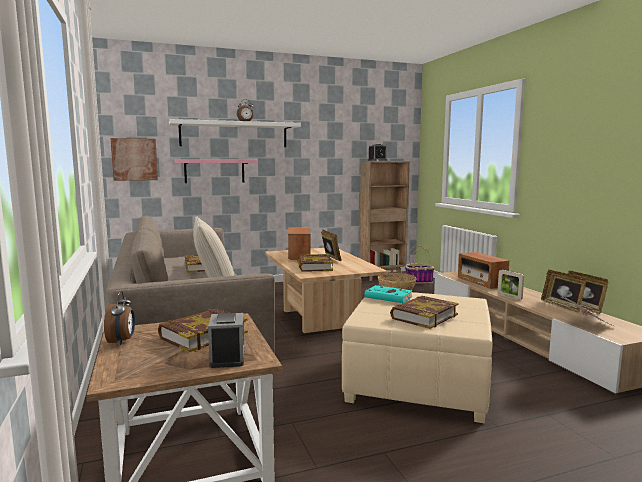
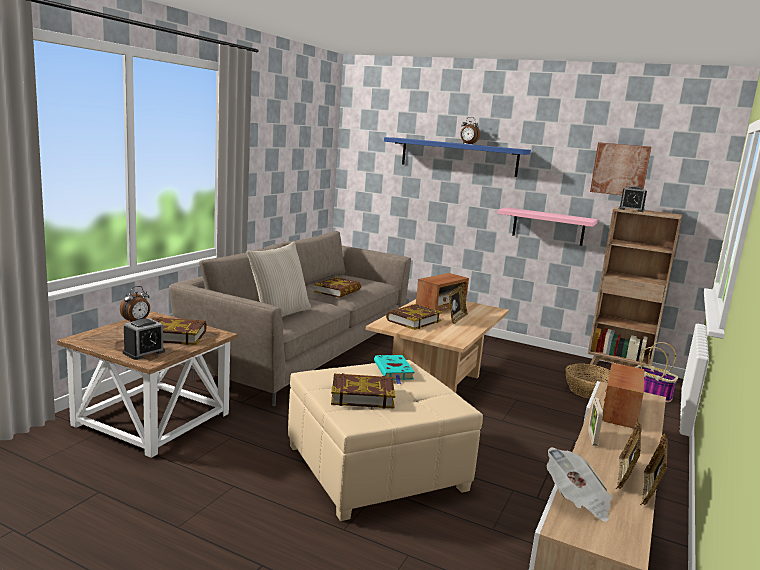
camera: 45 degrees right, 5 degrees up
picture [111,138,158,181] -> picture moved to [590,142,651,195]
white shelf [169,119,301,147] -> blue shelf [384,137,531,177]
pink shelf [174,159,258,183] -> pink shelf moved to [497,207,598,246]

